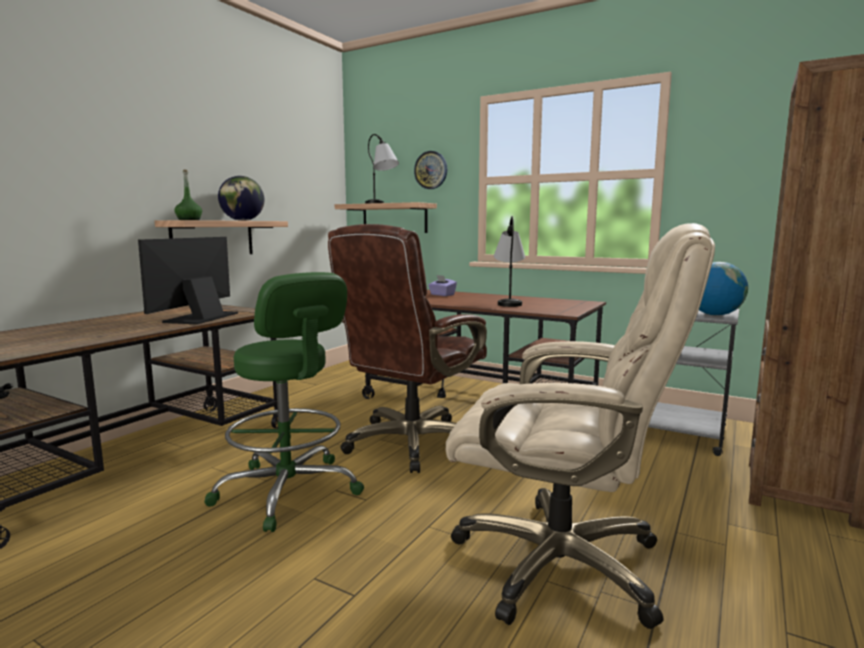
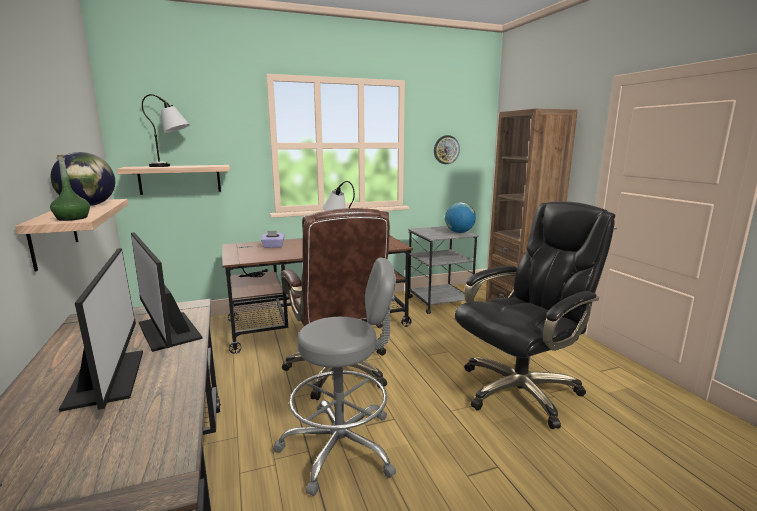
camera: 50 degrees left, 5 degrees up
green stool [204,272,364,532] -> grey stool [273,258,396,496]
wall clock [414,151,447,189] -> wall clock moved to [434,135,460,164]
beige office chair [446,223,715,629] -> black office chair [455,201,615,429]
none -> monitor [59,248,143,412]

